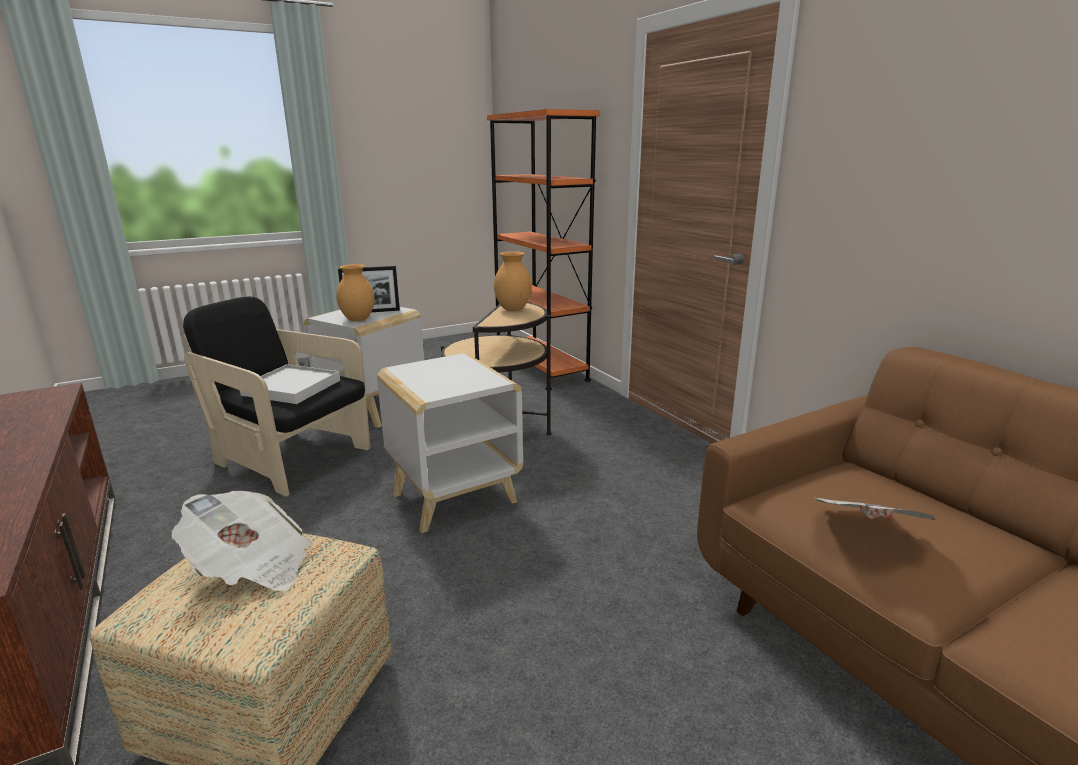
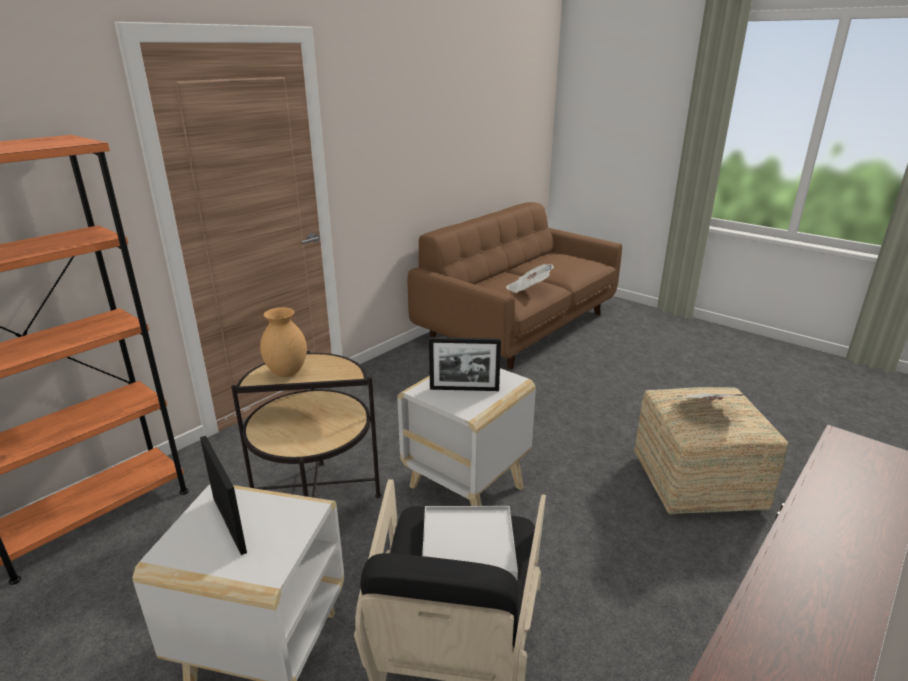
camera: 110 degrees left, 5 degrees up
brown vase [336,264,375,321] -> none
none -> picture frame [429,337,501,391]

